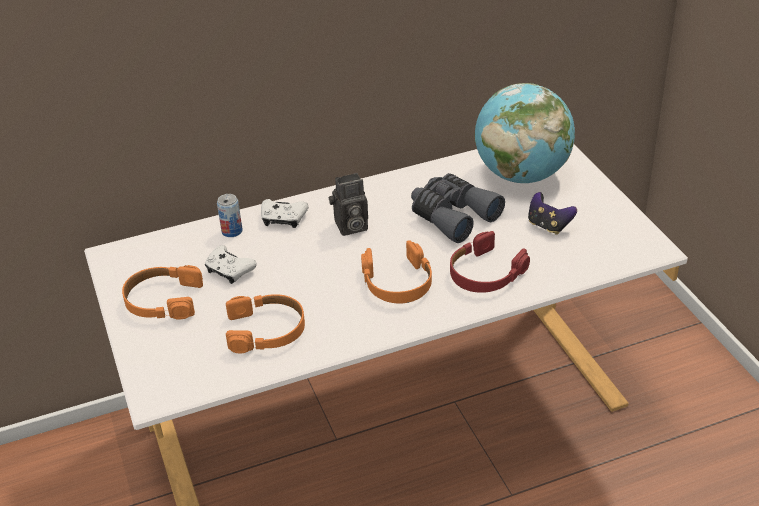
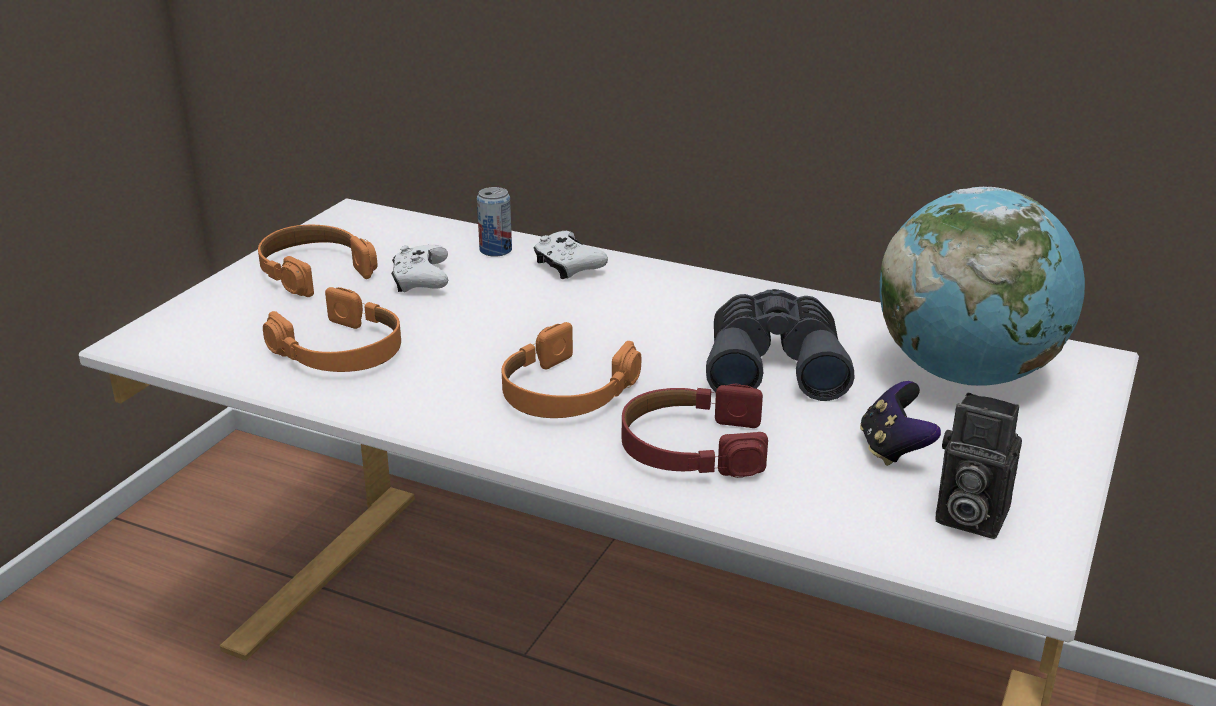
camera: 45 degrees right, 10 degrees down
camera [329,173,368,236] -> camera moved to [936,392,1022,539]

